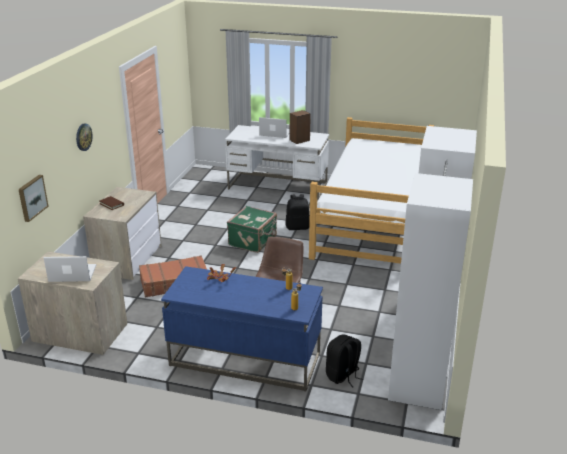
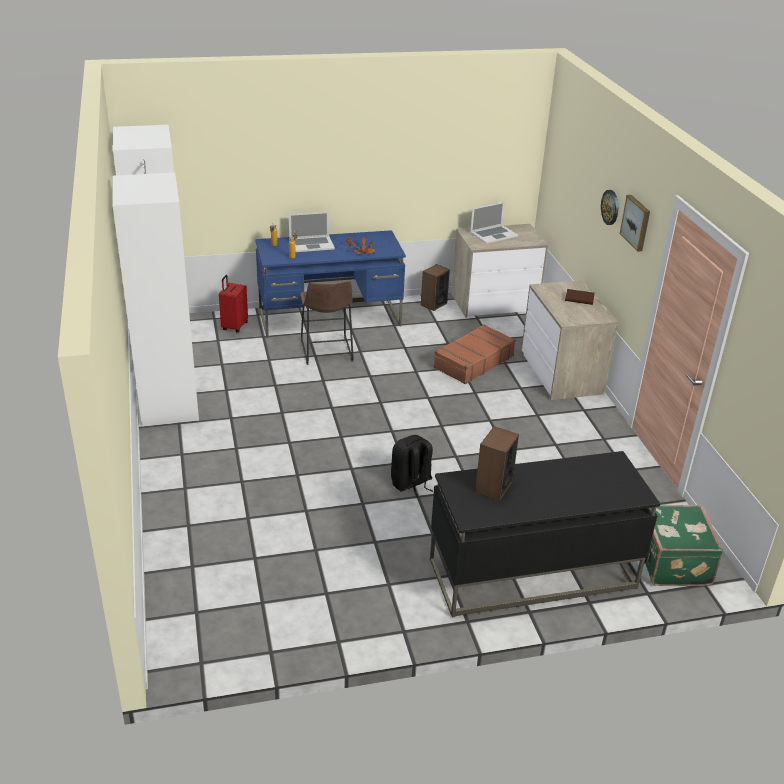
camera: 150 degrees right, 5 degrees up
picture [18,175,49,222] -> picture moved to [620,195,650,252]
white desk [225,125,329,200] -> black desk [430,451,660,617]
green suitcase [227,206,277,253] -> green suitcase moved to [644,505,724,586]
laptop [259,117,290,138] -> laptop moved to [289,211,335,252]
bed [309,117,434,264] -> none
black backpack [326,334,363,388] -> red suitcase [219,275,248,333]
none -> speaker [421,264,450,311]

